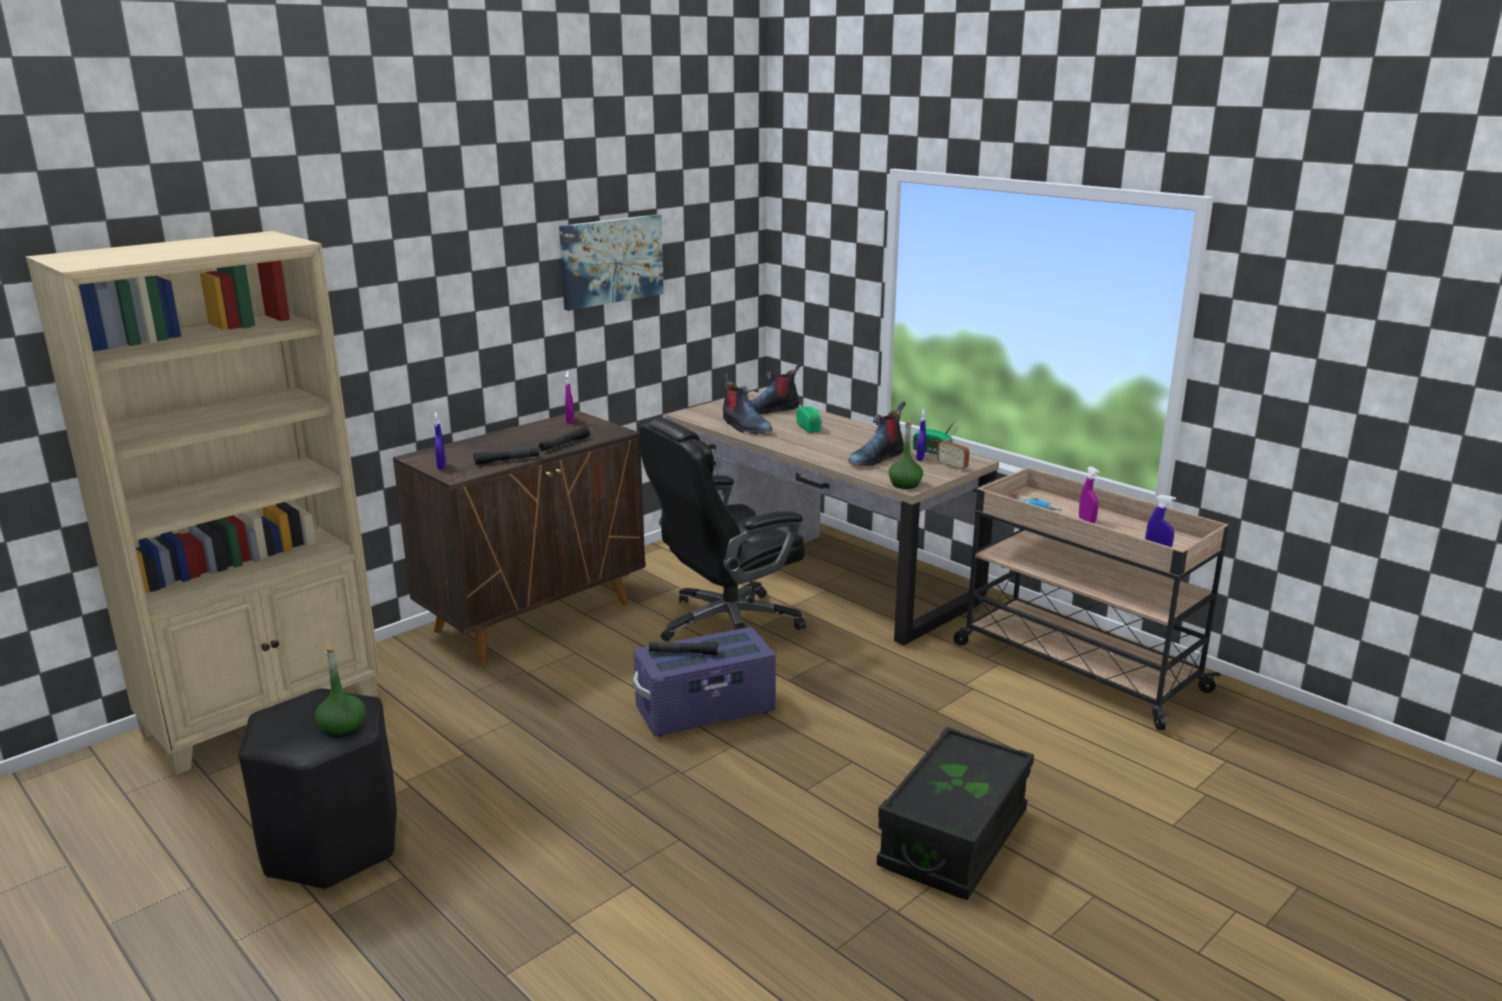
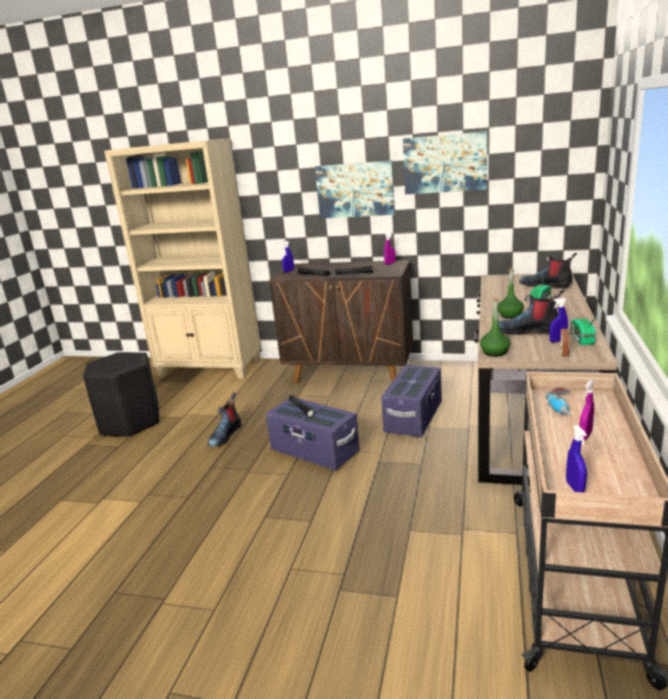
camera: 60 degrees right, 0 degrees up
green bottle [315,647,365,737] -> green bottle moved to [498,268,524,319]
black office chair [639,418,806,642] -> purple storage box [381,365,442,438]
boot [723,373,772,435] -> boot moved to [208,392,242,447]
black storage box [877,727,1034,900] -> none
none -> picture [315,160,395,219]

